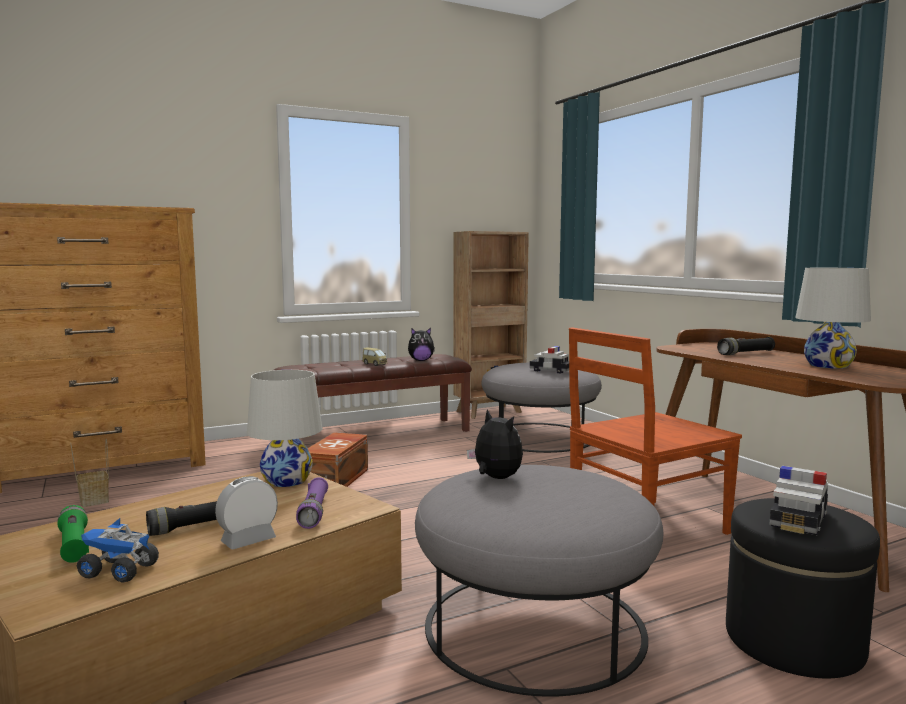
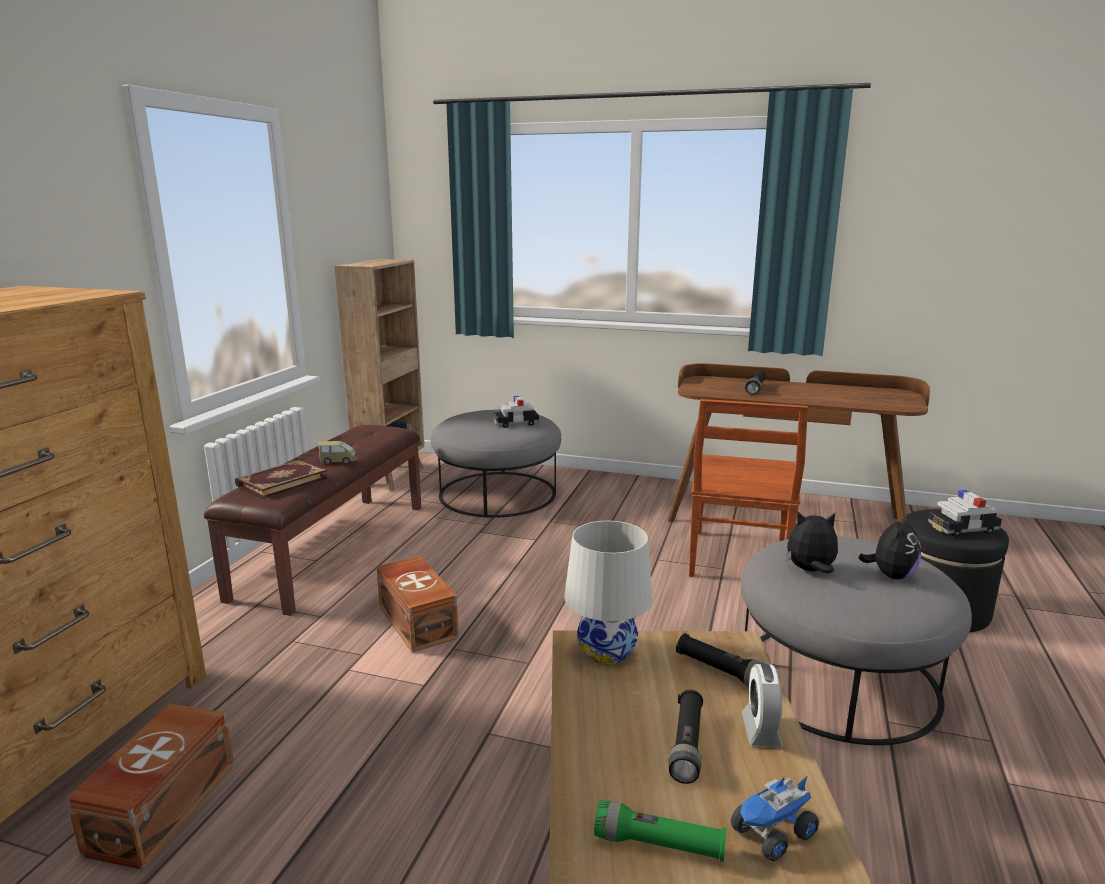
camera: 45 degrees left, 10 degrees up
basket [70,438,109,507] -> brown storage box [66,703,234,870]
purple flashlight [296,477,328,529] -> black flashlight [676,633,764,687]
plush toy [408,328,435,361] -> plush toy moved to [858,513,921,579]
toy car [770,466,828,535] -> toy car turned 90 degrees clockwise [928,489,1002,537]
white table lamp [795,268,871,369] -> none
none -> book [235,460,327,499]

